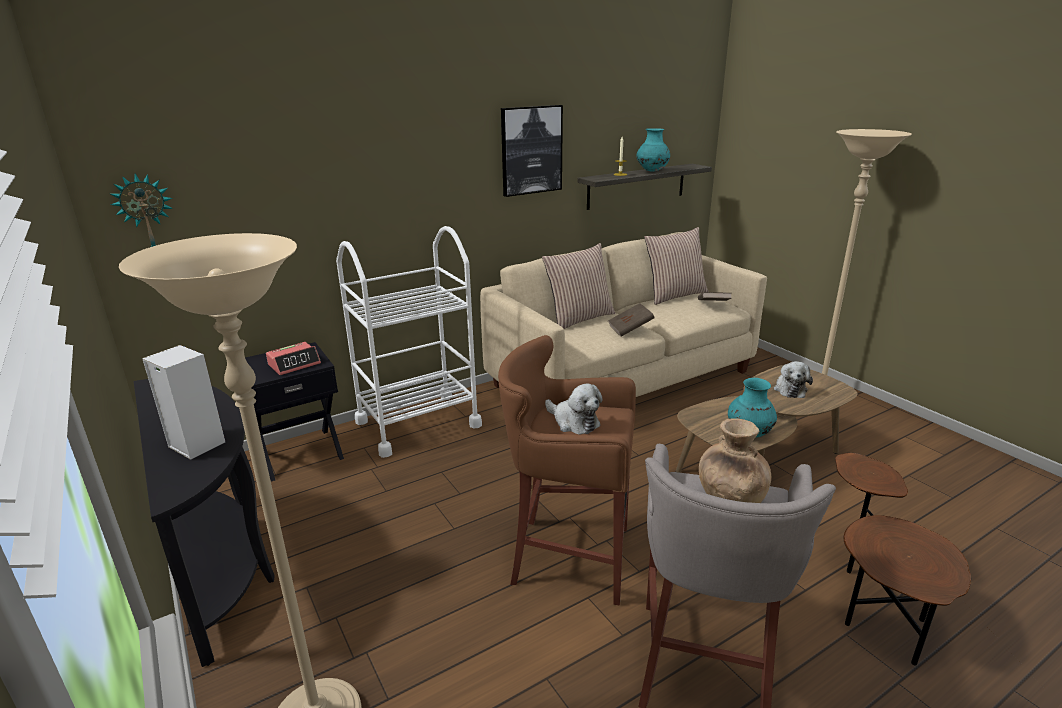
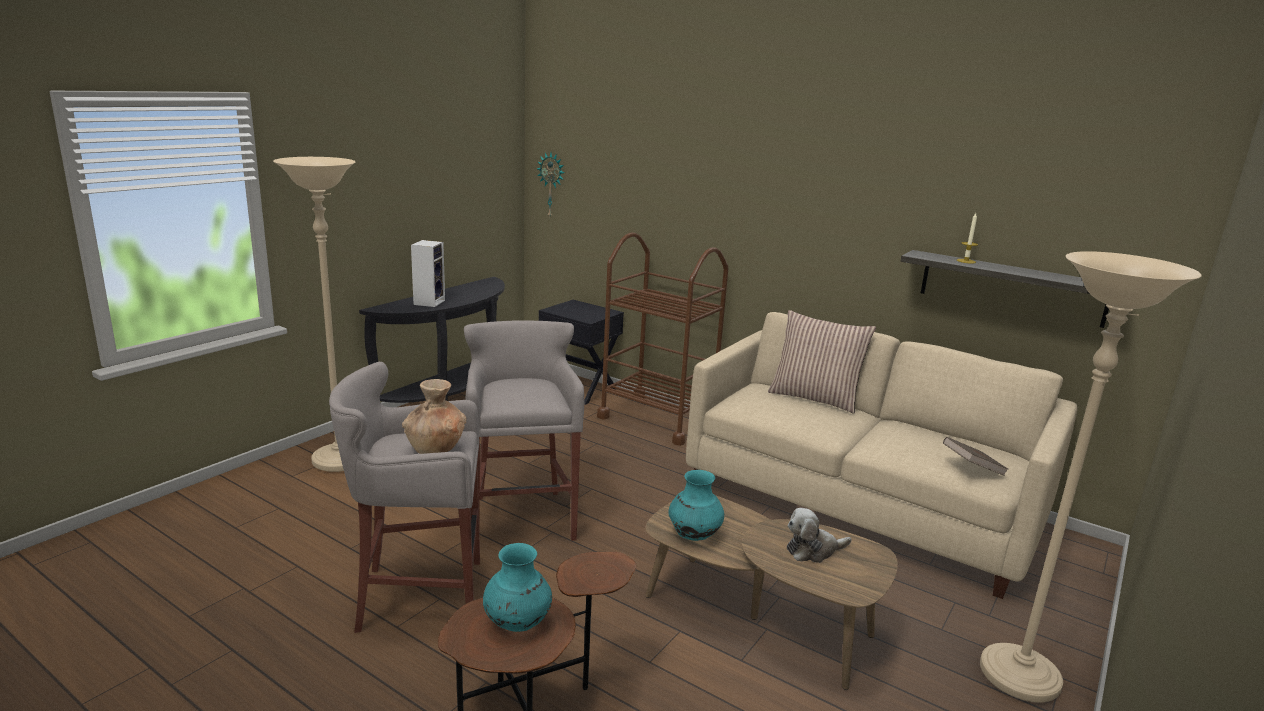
camera: 65 degrees right, 5 degrees down
alarm clock [266,342,321,375] -> none
white cart [336,226,482,458] -> brown cart [597,233,728,446]
brown stool [498,335,636,605] -> grey stool [464,320,584,541]
picture [501,105,563,197] -> none
plush toy [545,383,603,434] -> none
brown book [608,303,655,337] -> none
turquoise vase [636,128,670,172] -> turquoise vase moved to [483,543,552,632]
pillow [644,227,708,305] -> none

